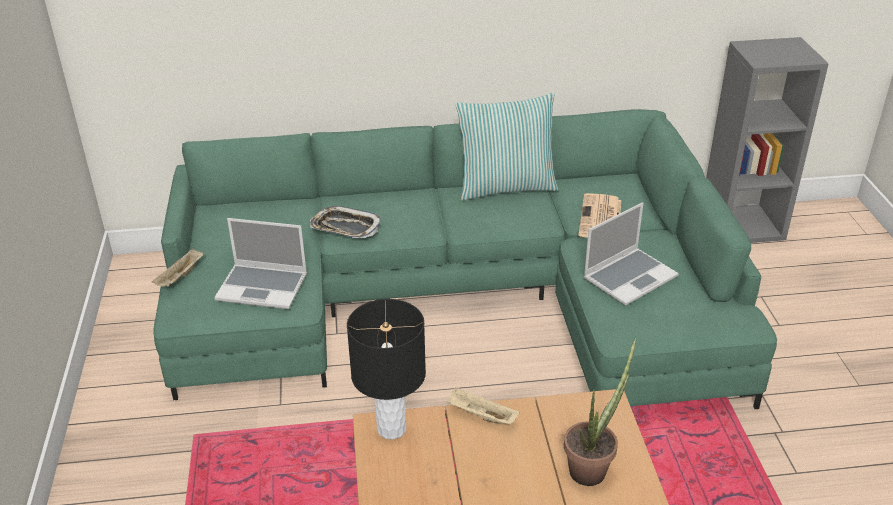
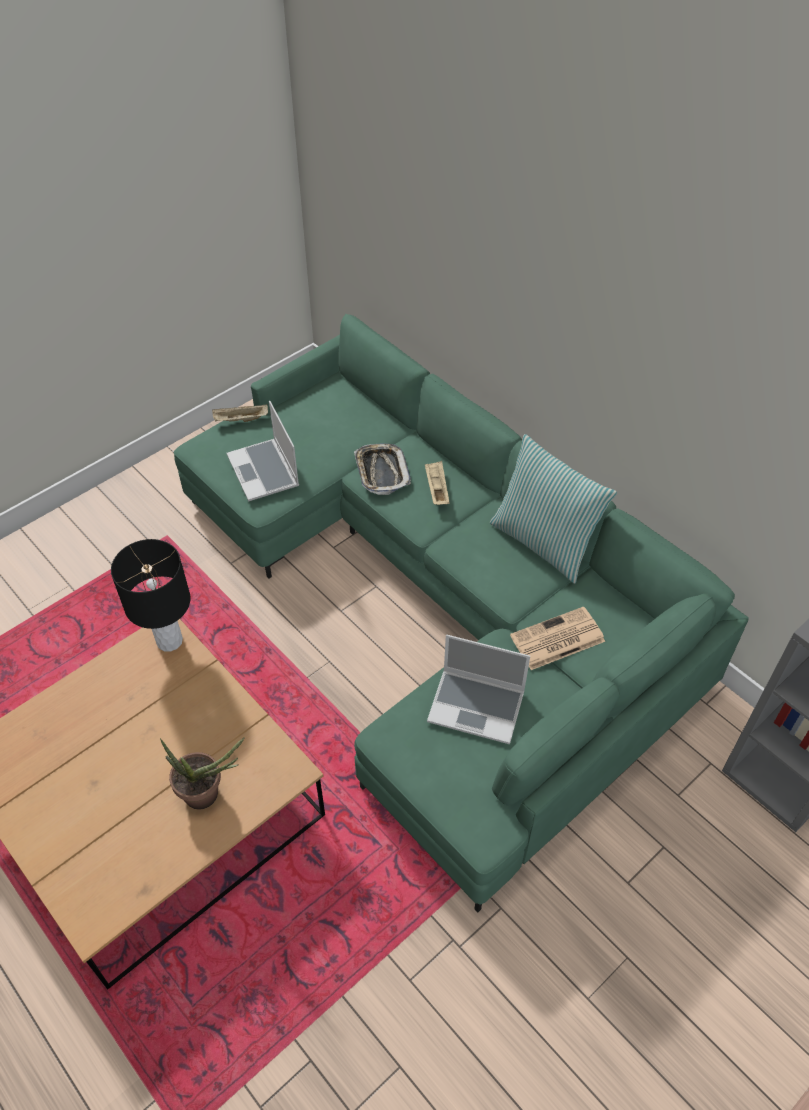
camera: 55 degrees right, 15 degrees up
beige tray [448,387,520,424] -> beige tray moved to [425,461,450,505]

